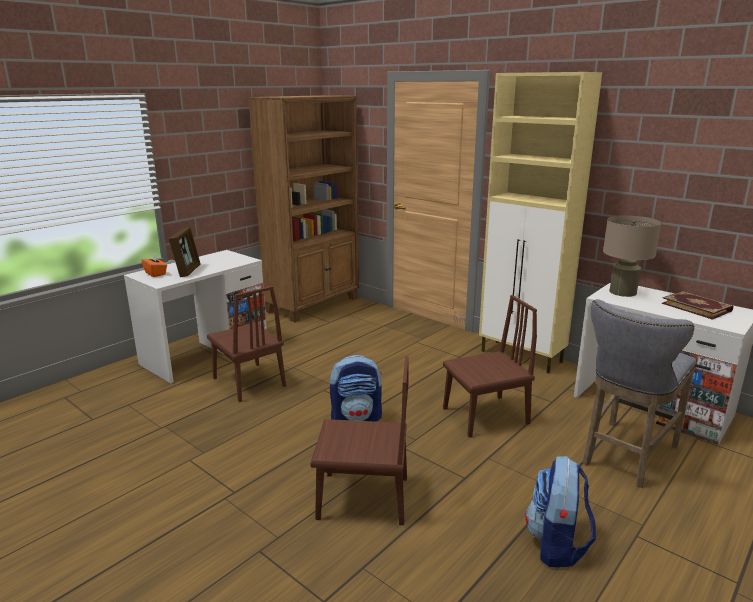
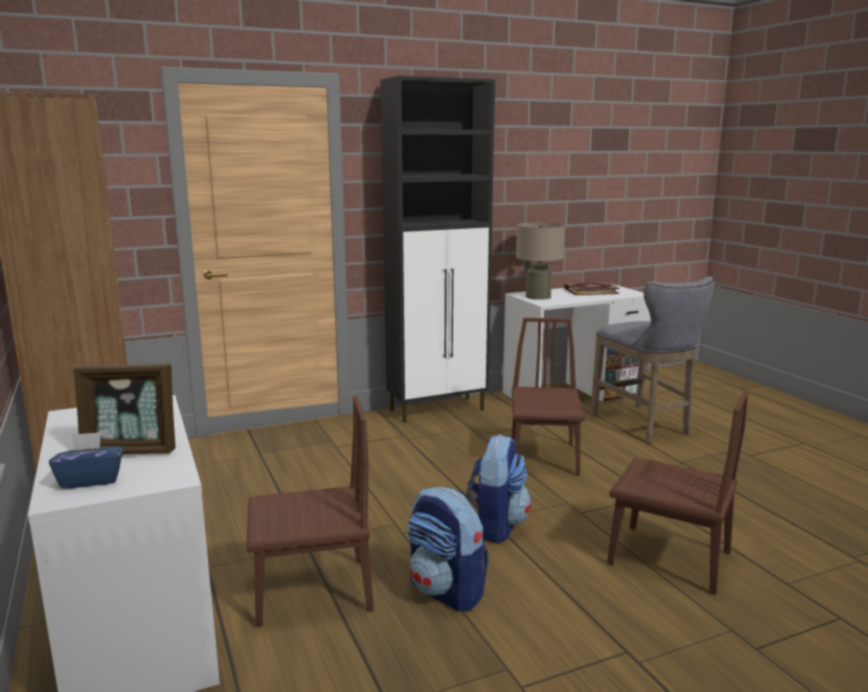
camera: 65 degrees left, 5 degrees down
orange tissue box [141,253,167,277] -> blue tissue box [49,432,123,489]
picture frame [168,227,201,277] -> picture frame turned 150 degrees clockwise [74,364,176,455]
brown chair [310,356,409,525] -> brown chair turned 90 degrees clockwise [607,389,749,595]
beige cabinet [479,72,602,373] -> black cabinet [381,76,495,423]
backpack [525,456,596,568] -> backpack moved to [408,487,489,612]

